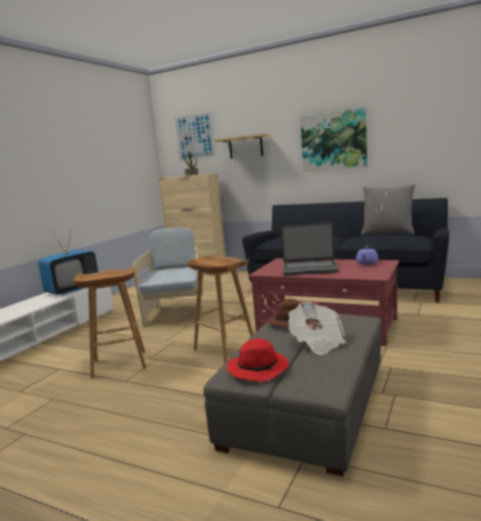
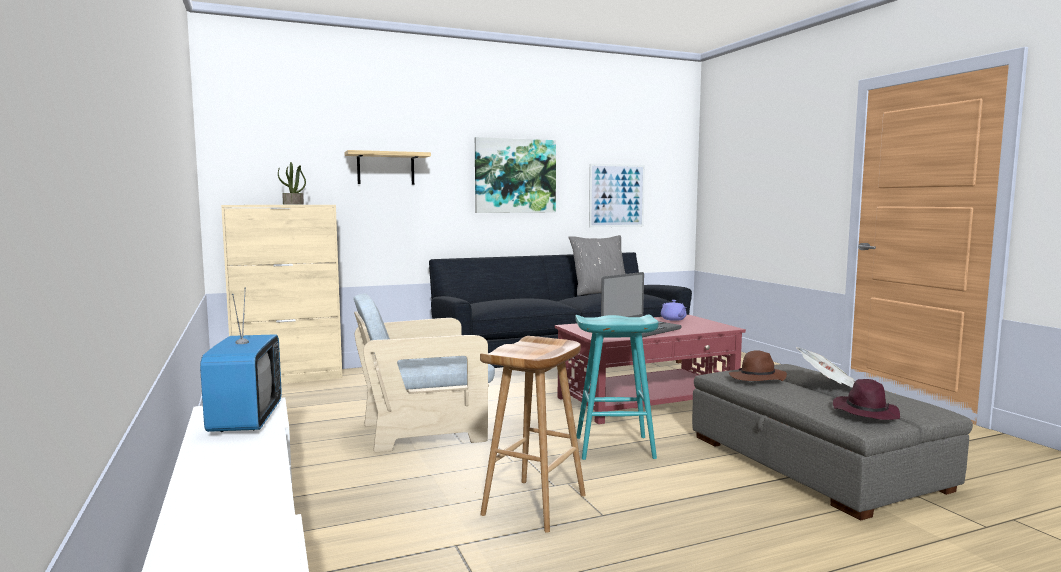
camera: 50 degrees left, 5 degrees down
beige armchair [133,227,204,326] -> beige armchair turned 60 degrees counterclockwise [354,293,495,452]
picture [174,111,217,161] -> picture moved to [589,164,645,227]
brown stool [187,254,254,363] -> turquoise stool [576,314,658,460]
red hat [227,339,289,382] -> purple hat [833,379,900,420]

